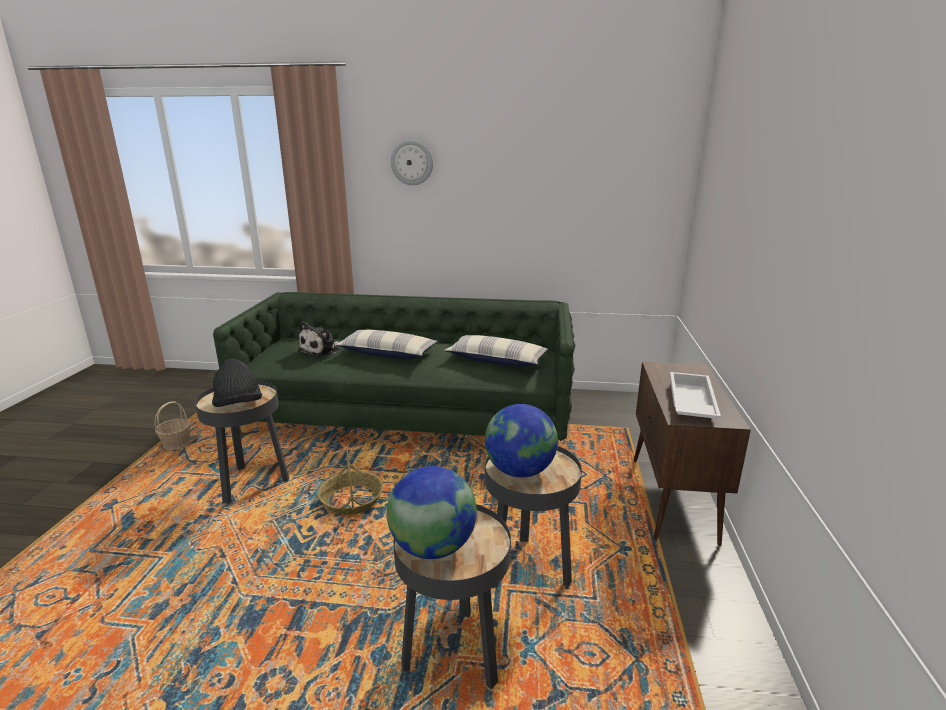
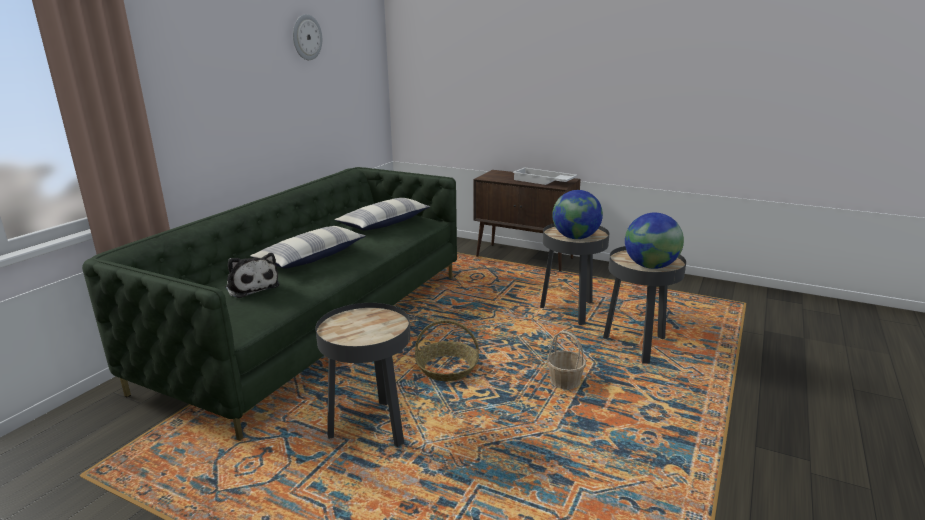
camera: 70 degrees left, 0 degrees up
basket [155,402,191,450] -> basket moved to [547,331,586,389]
black hat [212,358,262,407] -> none
wall clock [391,140,433,185] -> wall clock moved to [293,14,322,60]

